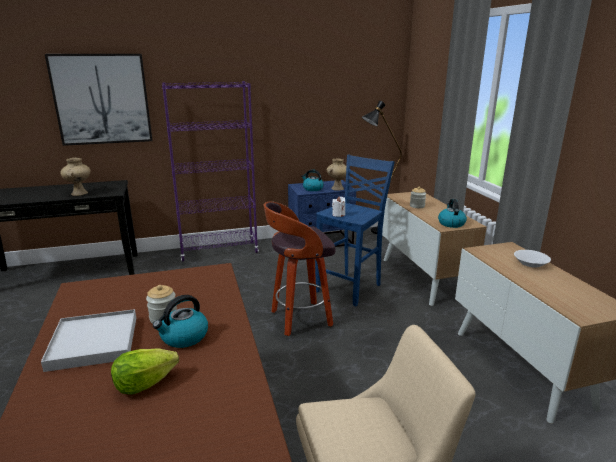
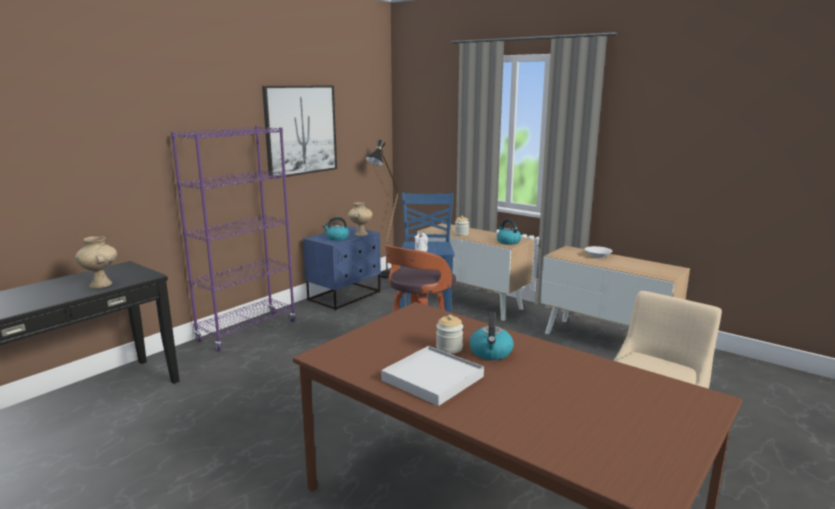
camera: 35 degrees left, 5 degrees down
picture [45,54,153,146] -> picture moved to [262,85,337,179]
lettuce [111,348,179,395] -> none

